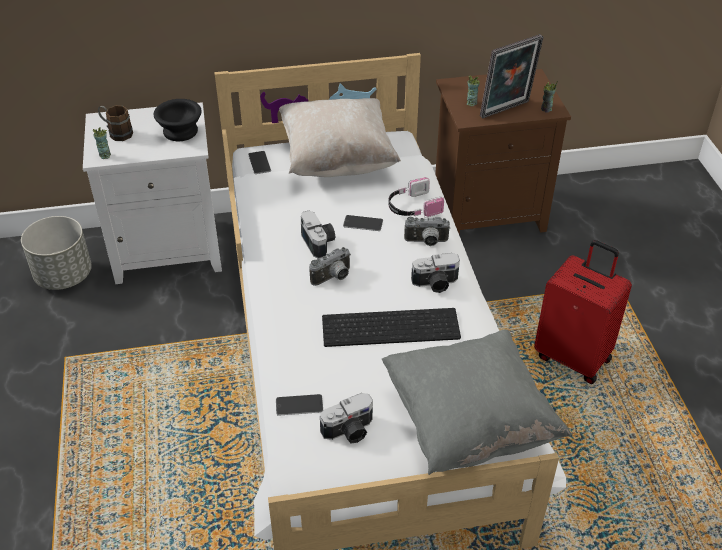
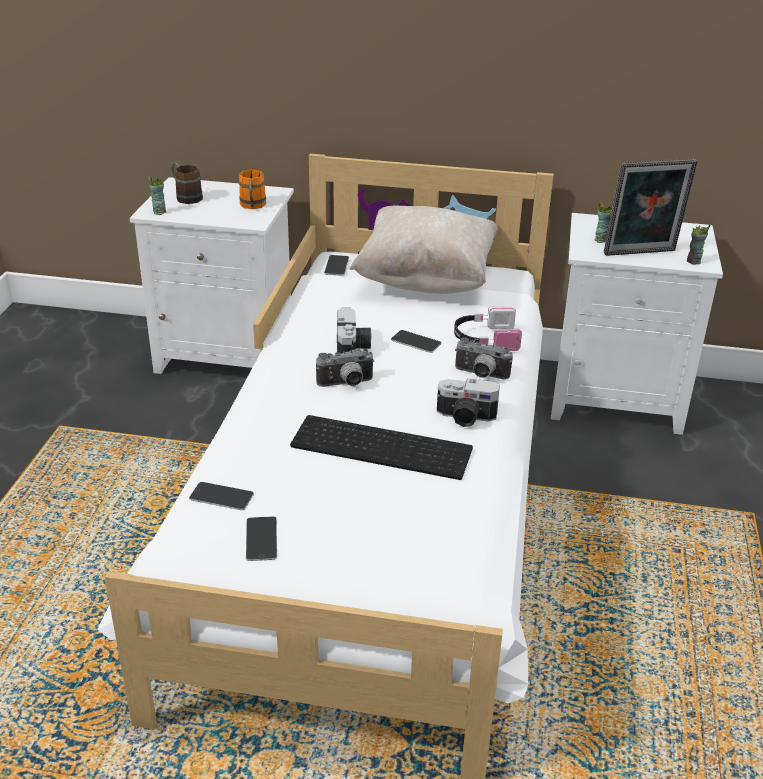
camera: 20 degrees right, 10 degrees down
grey planter [21,216,92,290] -> none
black bowl [154,99,202,141] -> orange mug [239,170,266,209]
camera [320,393,373,443] -> phone [246,516,277,561]
grey pillow [382,329,572,475] -> none
brown nightstand [435,69,571,234] -> white nightstand [551,213,723,435]
red suitcase [534,240,632,384] -> none

